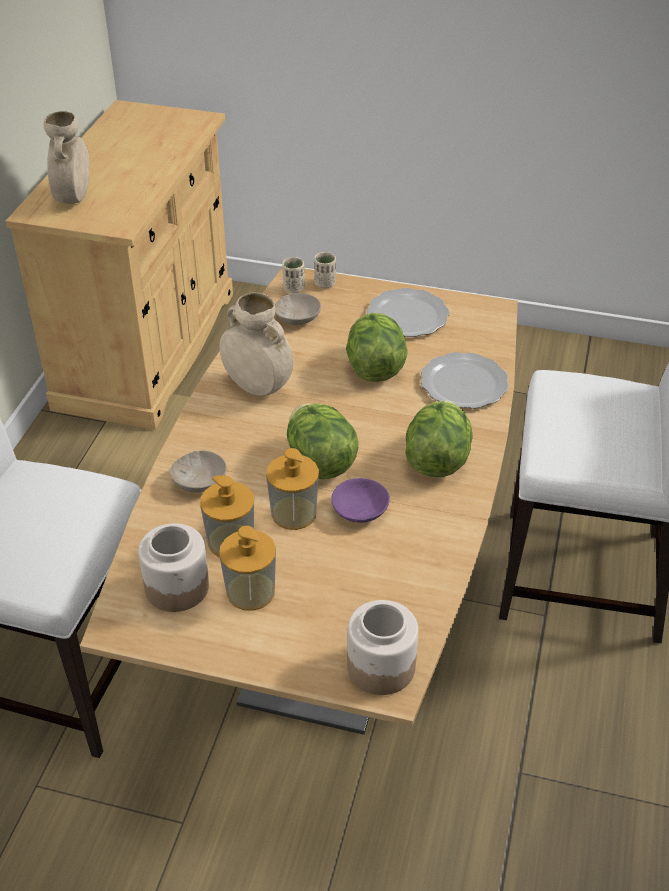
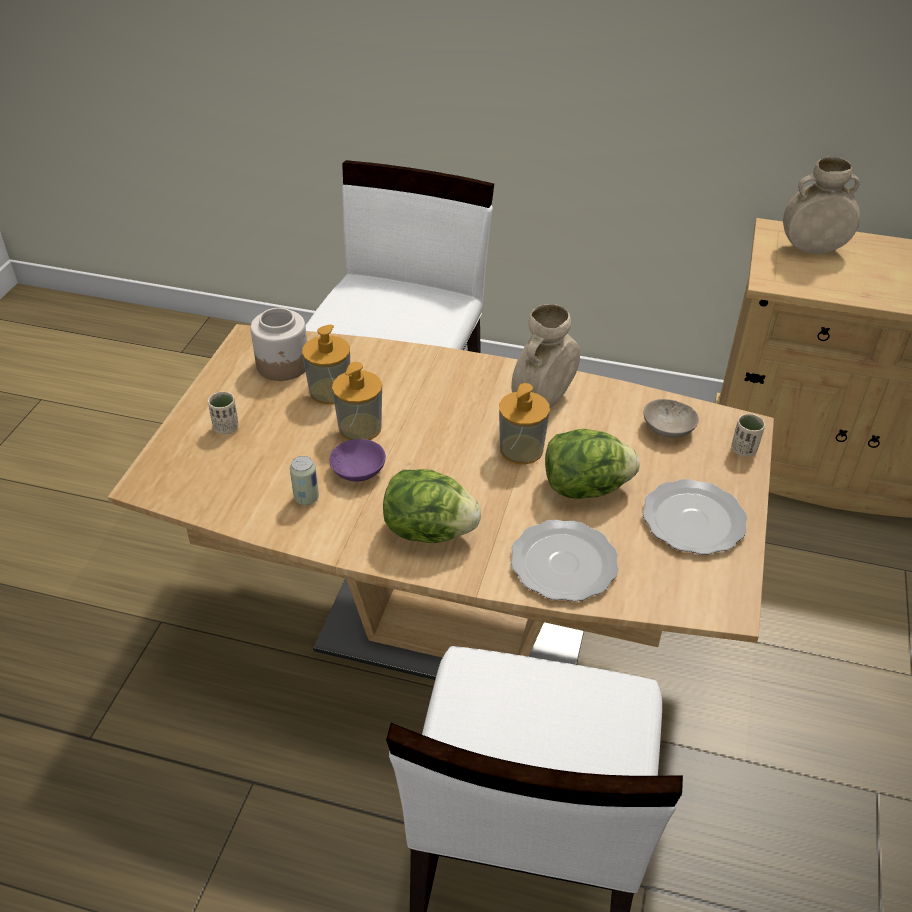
camera: 90 degrees right, 0 degrees up
beige bowl [170,450,227,492] -> none
soap dispenser [219,526,276,611] -> soap dispenser moved to [499,383,550,464]
beige cup [282,257,305,293] -> beige cup moved to [208,392,239,434]
lettuce [287,403,358,479] -> none
jar [347,600,418,695] -> none
none -> can [290,456,319,505]

